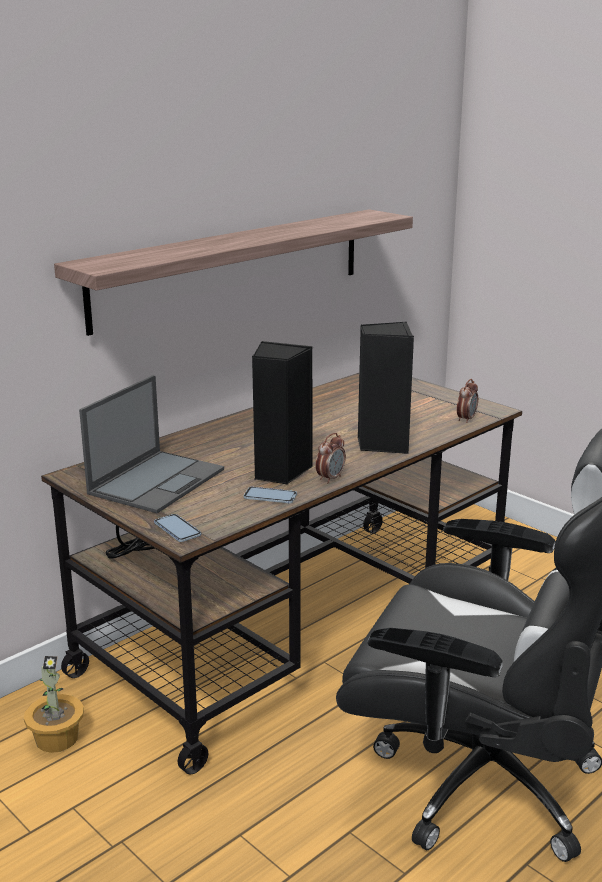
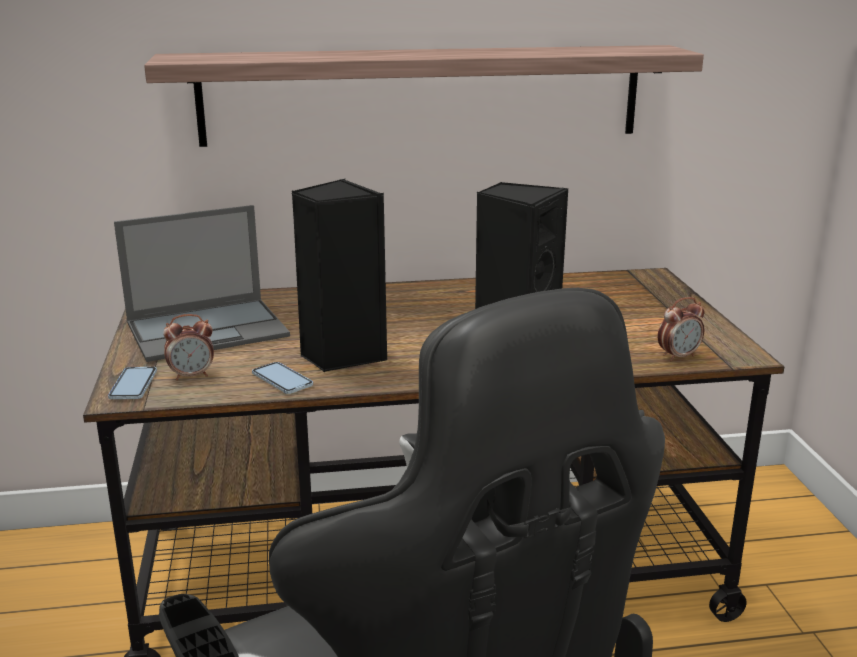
camera: 35 degrees right, 0 degrees up
potted plant [24,656,84,753] -> none
alarm clock [316,433,346,483] -> alarm clock moved to [163,314,214,380]

